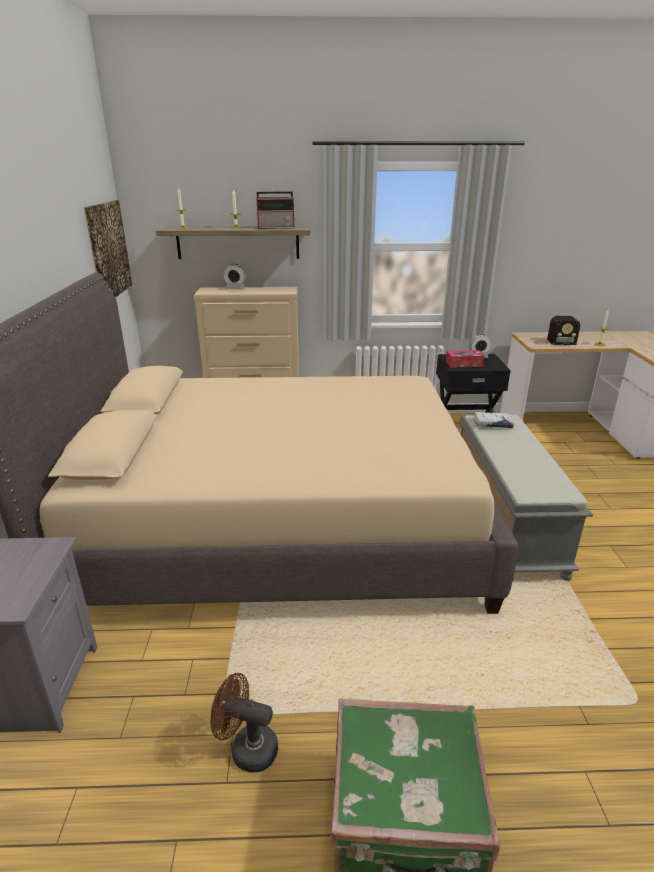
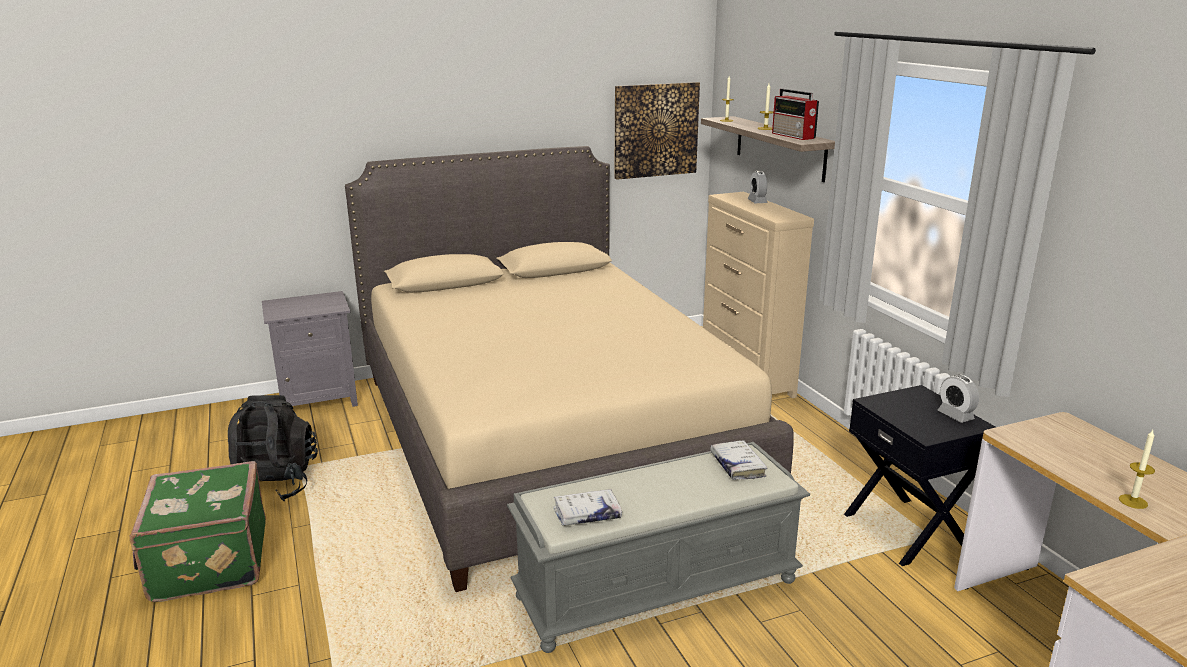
camera: 70 degrees right, 5 degrees down
brown fan [210,673,278,772] -> black backpack [227,395,318,501]
tissue box [446,350,485,368] -> none
radio [532,316,580,345] -> none
none -> white book [553,489,622,526]

